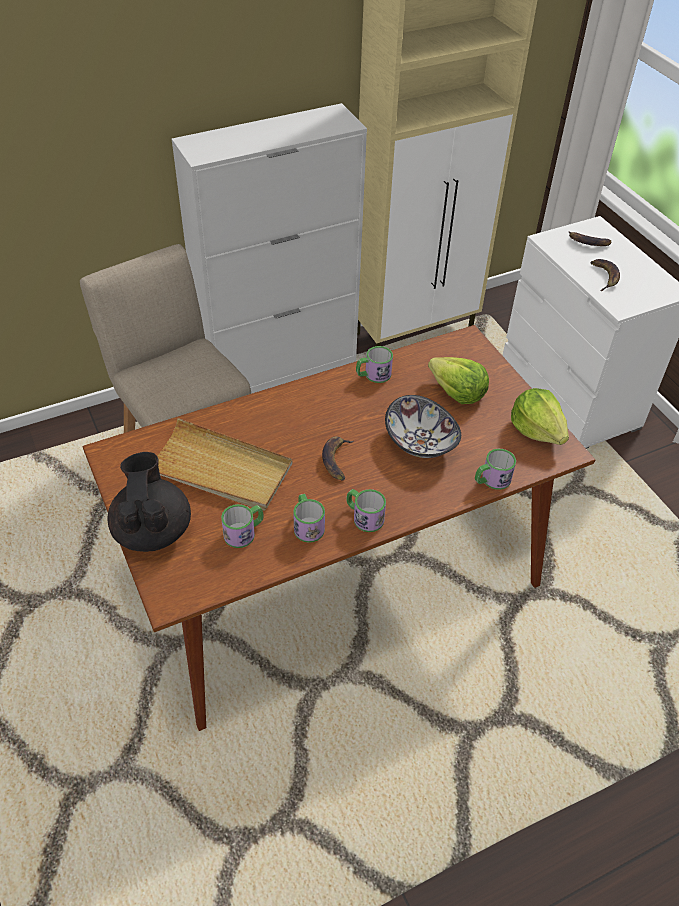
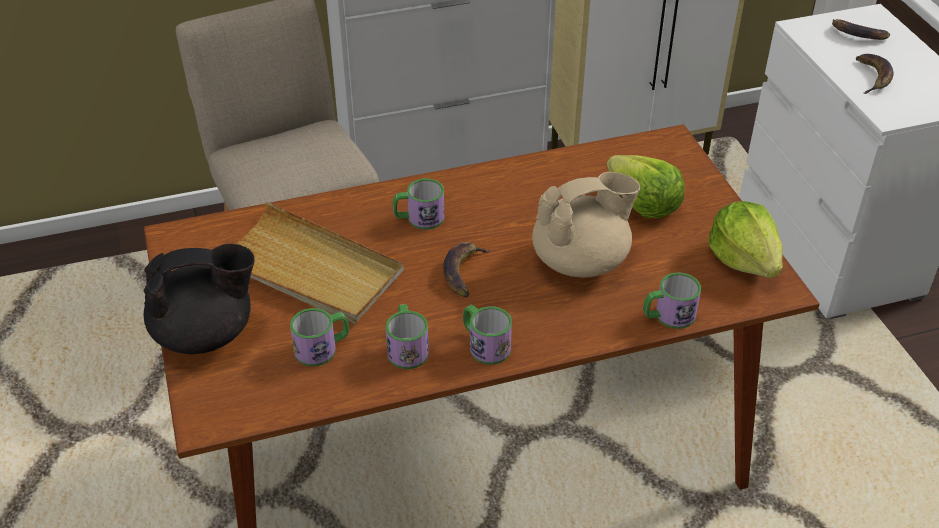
camera: 10 degrees right, 5 degrees down
black teapot [107,452,191,552] -> black teapot turned 75 degrees clockwise [143,243,255,354]
mug [356,346,393,383] -> mug moved to [393,179,444,230]
bowl [385,395,461,458] -> beige teapot [532,172,640,277]

